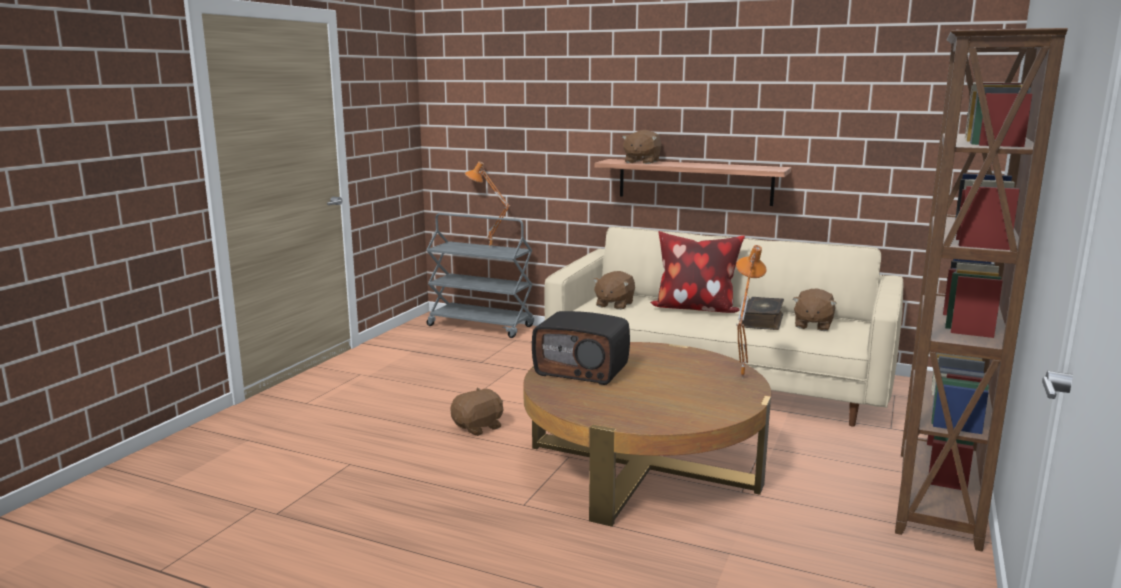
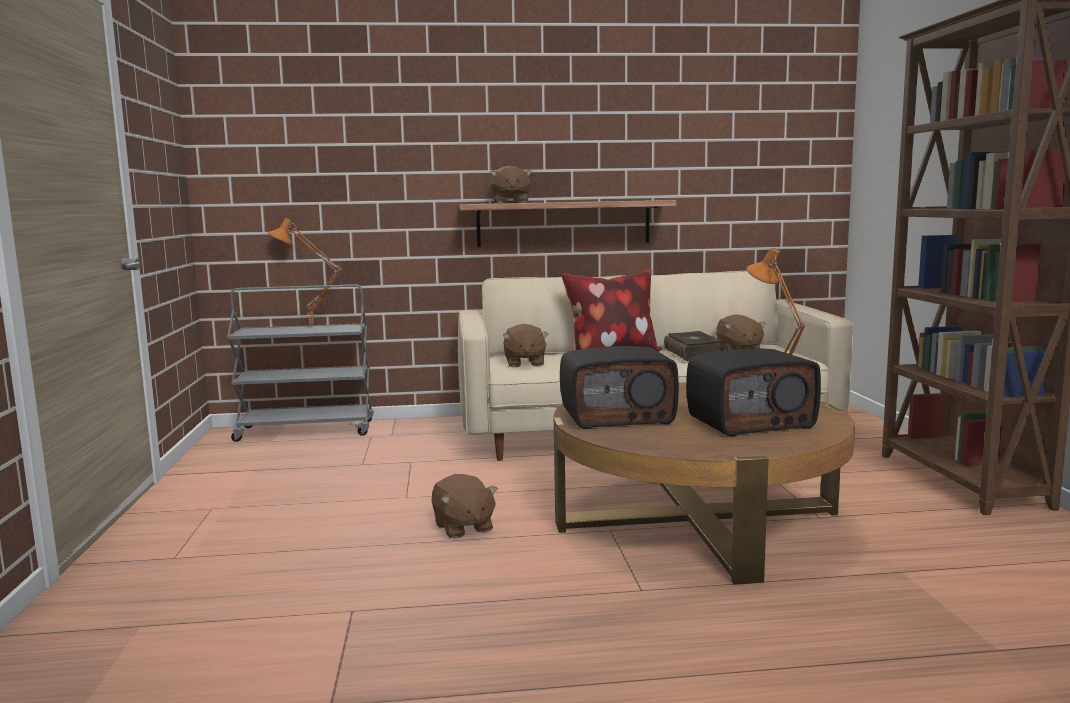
camera: 30 degrees left, 5 degrees down
brown plush toy [450,388,504,436] -> brown plush toy turned 135 degrees clockwise [431,474,498,539]
none -> radio [686,349,821,437]

